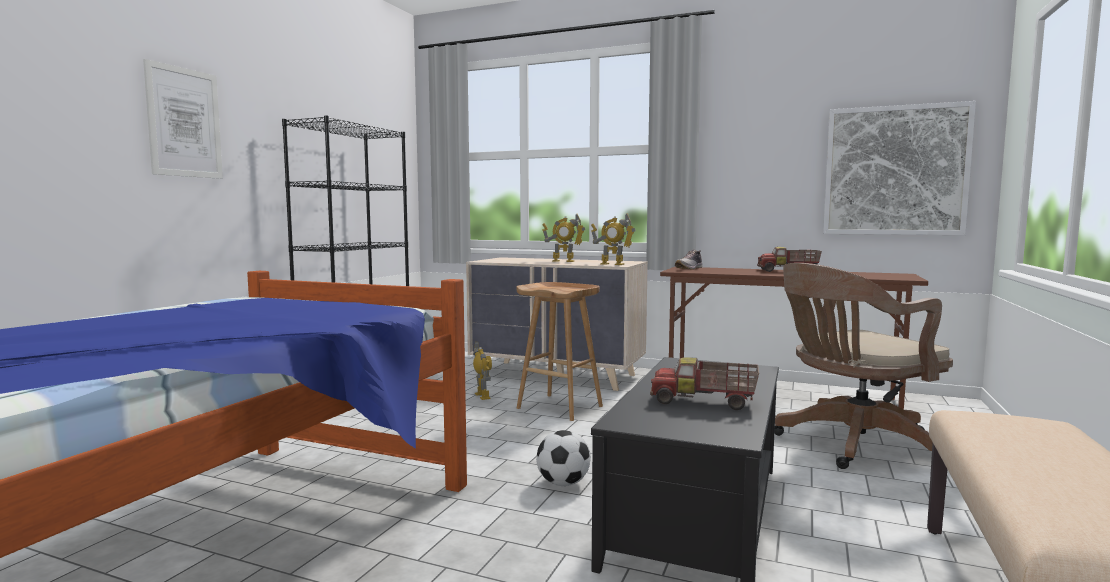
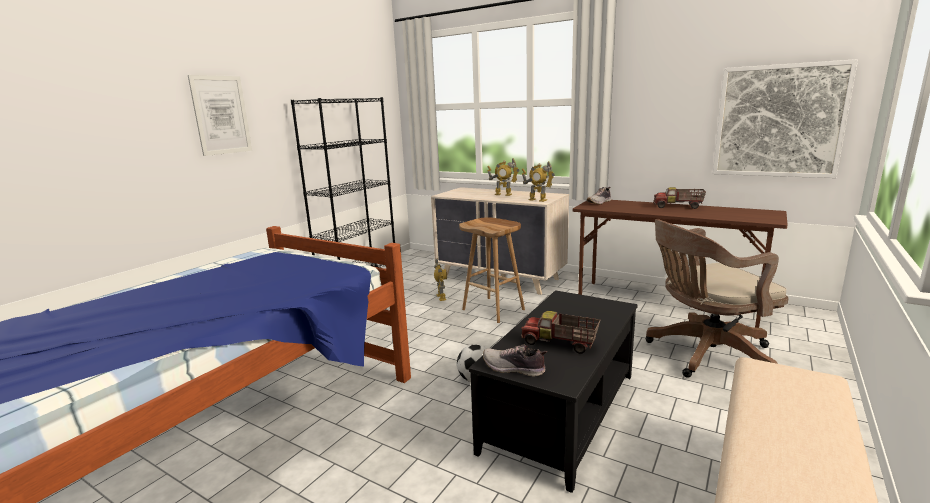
camera: 10 degrees right, 10 degrees up
none -> shoe [483,344,547,377]

